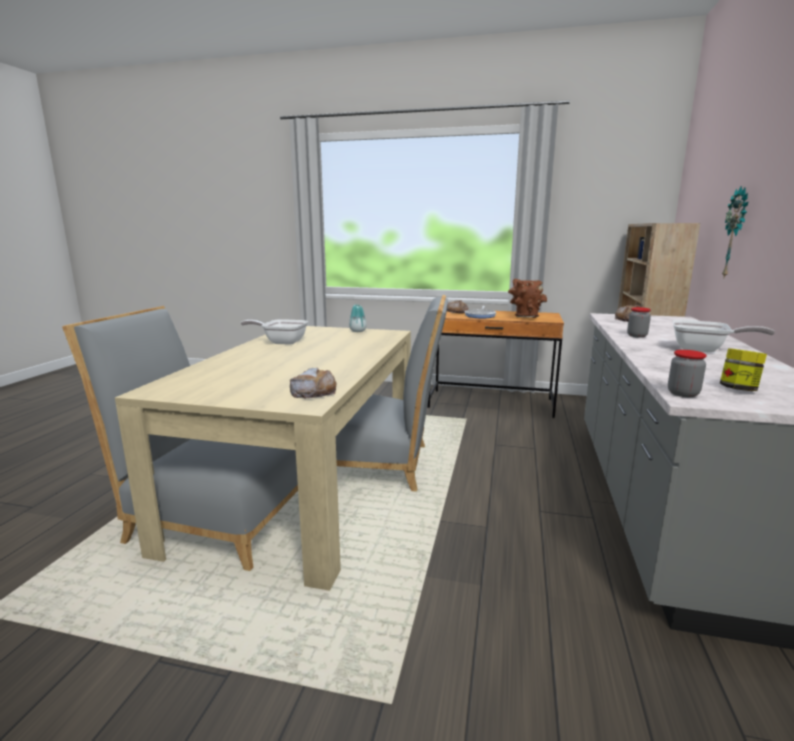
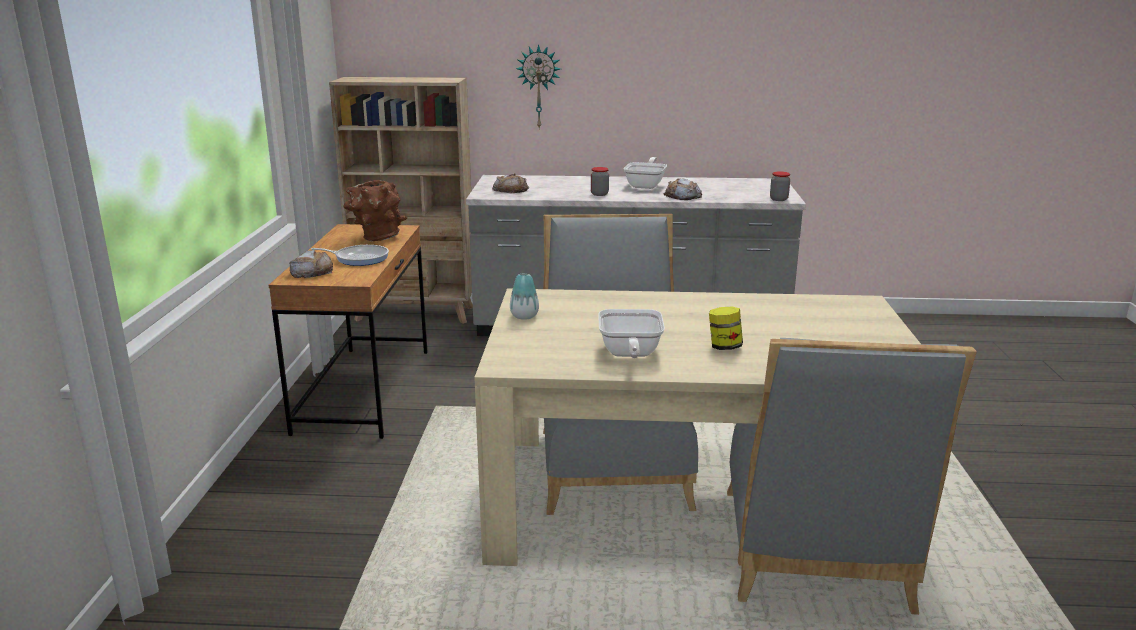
camera: 100 degrees left, 5 degrees up
bread [290,368,337,399] -> bread moved to [664,178,702,200]
jar [720,348,767,391] -> jar moved to [709,307,743,350]

